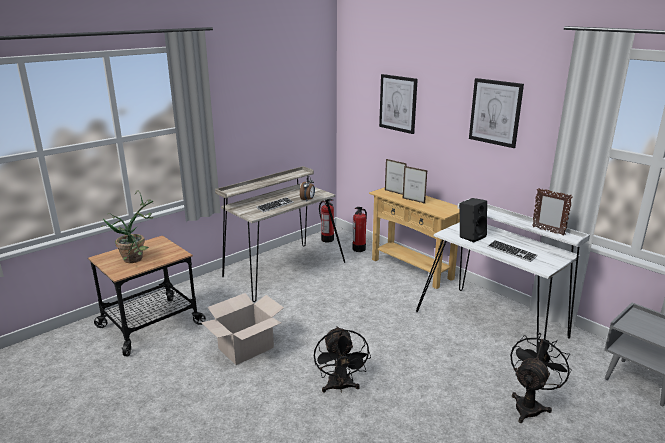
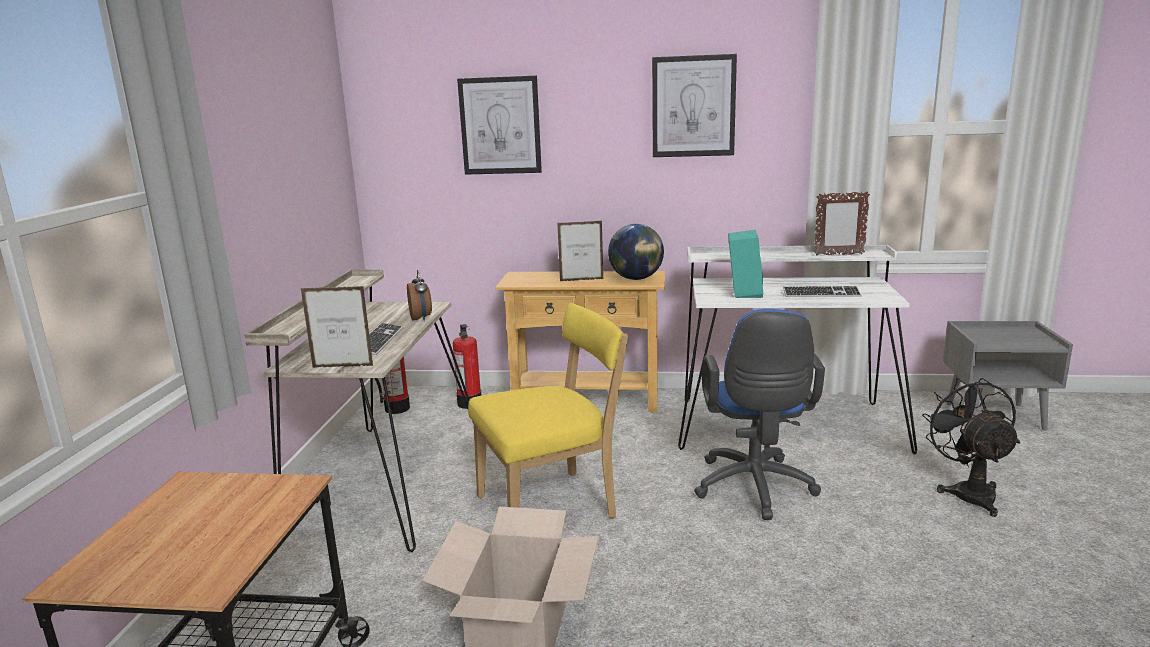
camera: 40 degrees left, 5 degrees down
potted plant [101,190,154,263] -> none
black fan [314,326,371,393] -> none
picture frame [385,159,407,195] -> picture frame moved to [301,286,374,368]
black speaker [460,198,487,242] -> turquoise speaker [728,230,764,298]
none -> yellow chair [468,303,628,518]
none -> globe [608,224,664,280]
none -> blue office chair [694,309,825,520]

